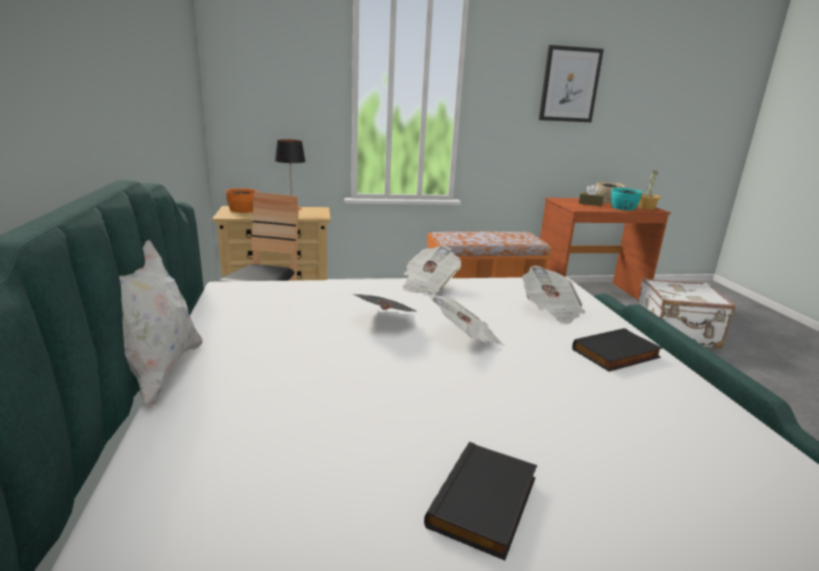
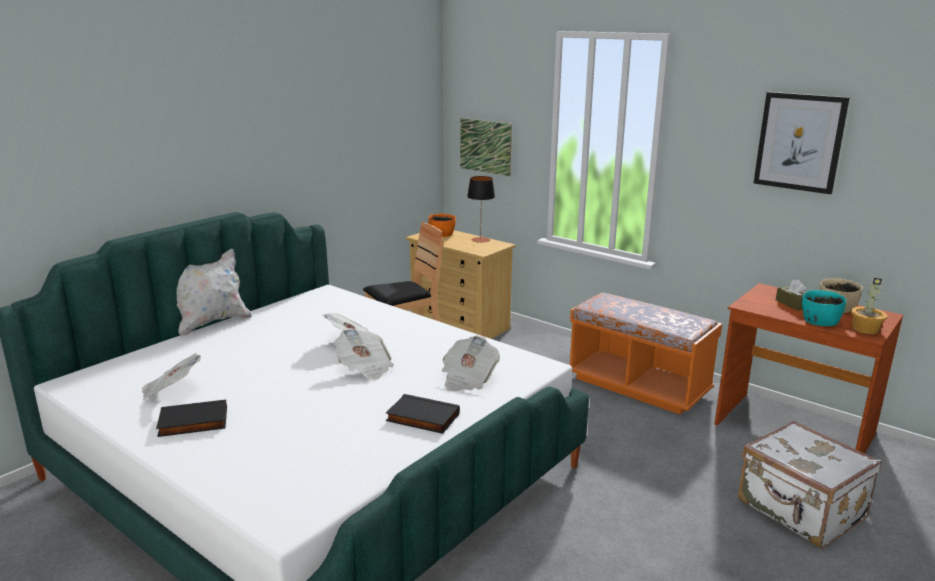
camera: 50 degrees right, 0 degrees up
newspaper [403,246,461,293] -> newspaper moved to [142,353,201,400]
none -> picture [460,118,512,176]

